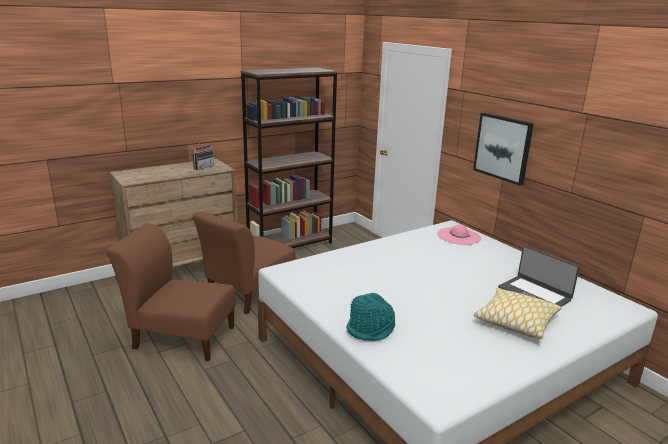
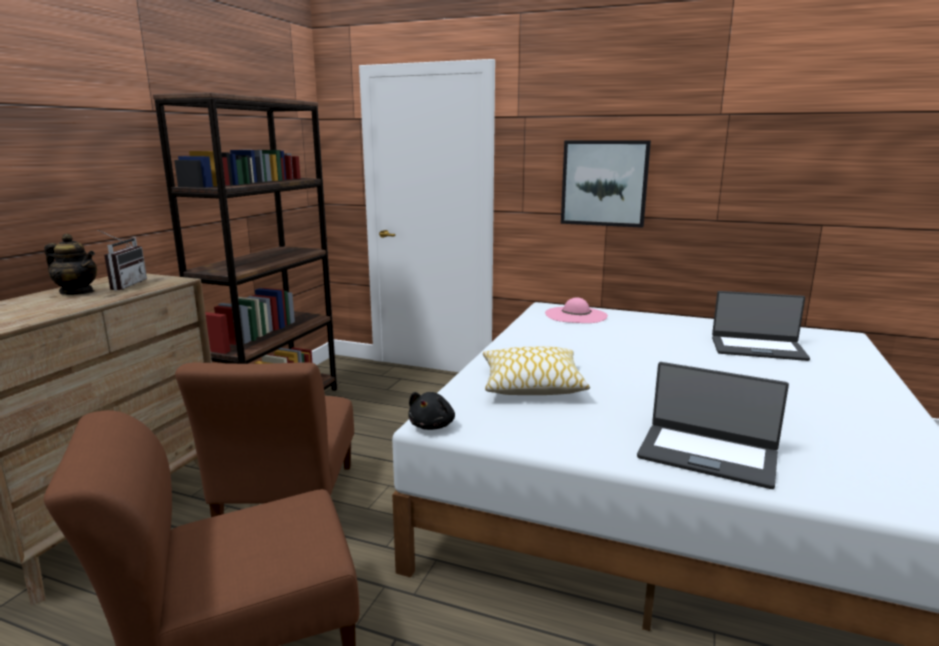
camera: 35 degrees left, 5 degrees down
turquoise hat [347,293,395,341] -> laptop [637,362,789,489]
pillow [474,288,562,339] -> pillow moved to [483,346,590,395]
none -> teapot [44,234,97,295]
none -> black plush toy [408,392,455,430]

